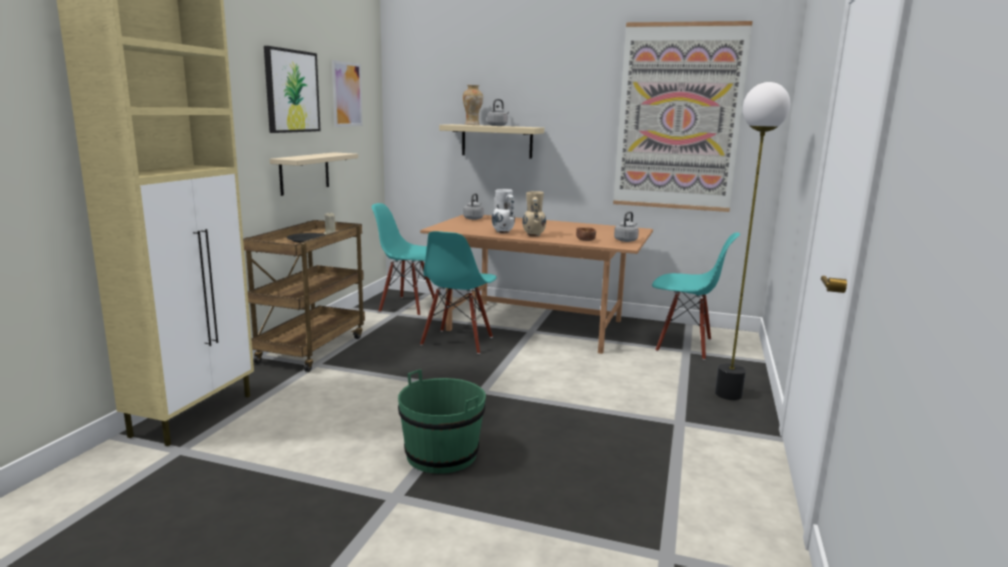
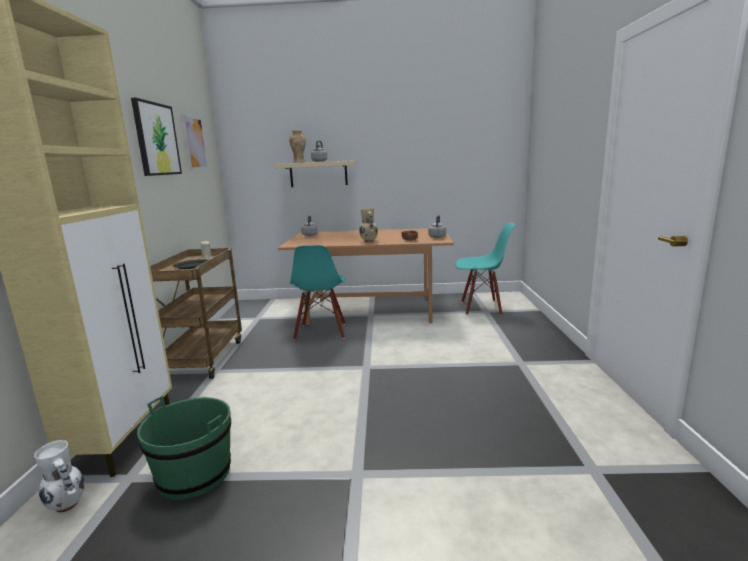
camera: 15 degrees left, 0 degrees up
beige shelf [270,152,358,196] -> none
turquoise chair [372,203,435,316] -> none
green bucket [398,369,486,474] -> green bucket moved to [137,396,231,500]
white vase [492,189,515,233] -> white vase moved to [34,440,85,513]
picture [613,21,753,212] -> none
floor lamp [715,82,790,400] -> none

